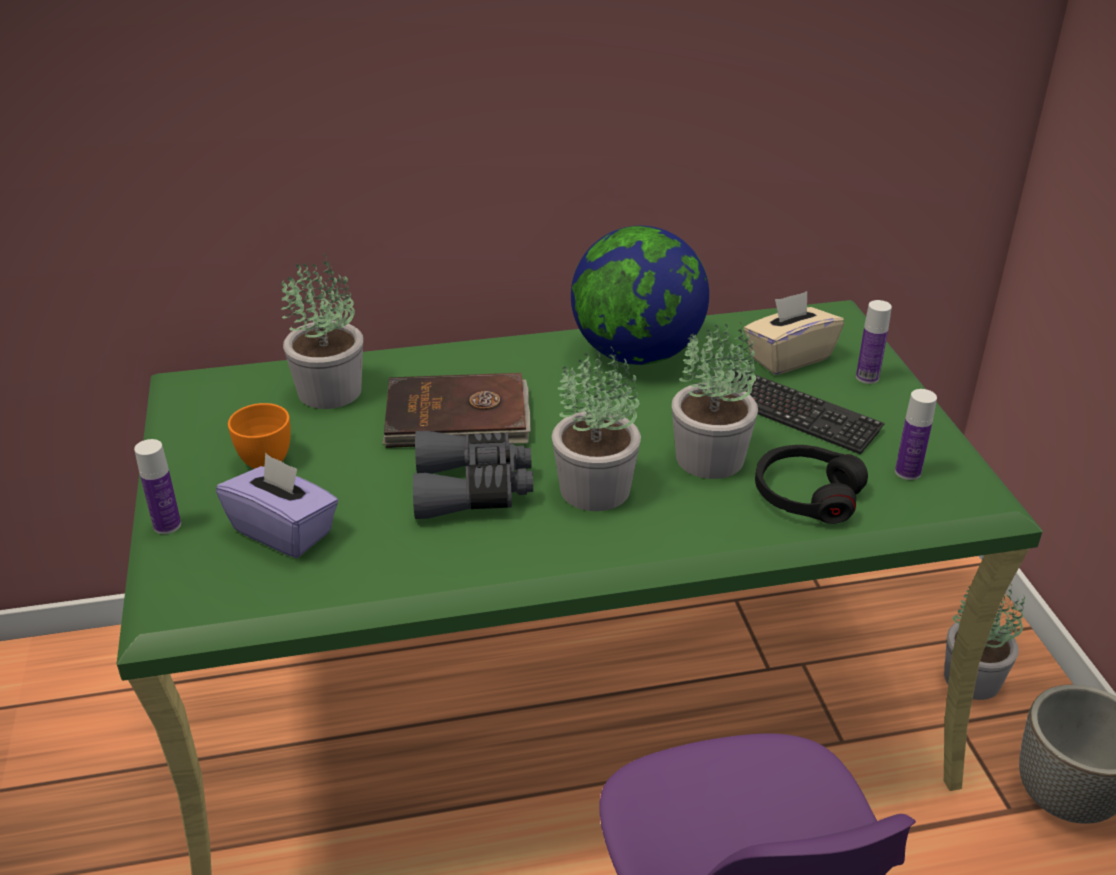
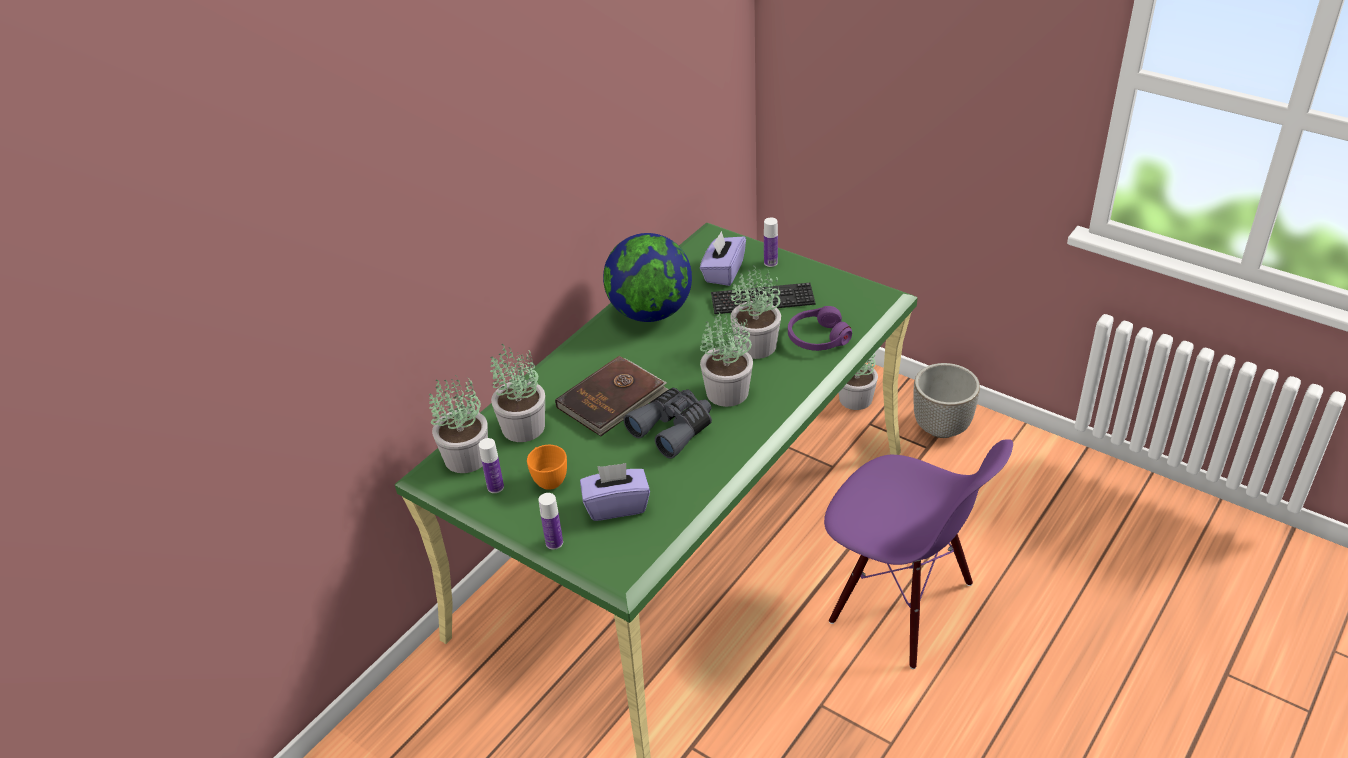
camera: 40 degrees left, 5 degrees up
beige tissue box [744,291,844,375] -> purple tissue box [700,231,746,286]
black headphones [755,445,868,524] -> purple headphones [788,306,852,351]
bottle [895,389,937,480] -> bottle moved to [479,438,504,493]
none -> potted plant [429,375,488,473]

